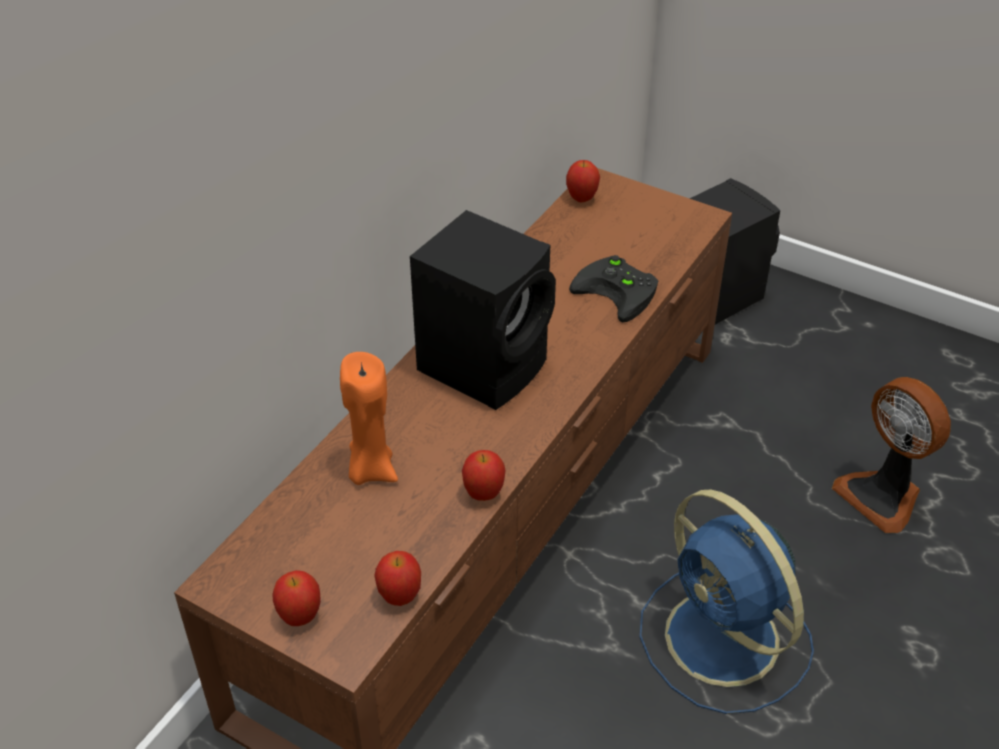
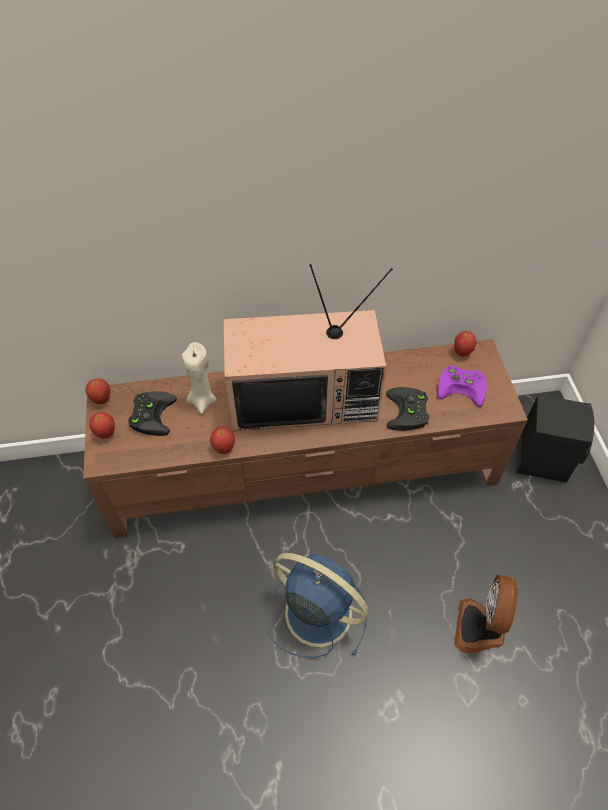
camera: 50 degrees right, 10 degrees up
orange candle [340,352,398,485] -> beige candle [182,342,217,414]
apple [374,551,421,606] -> apple moved to [85,378,110,404]
black speaker [410,210,556,410] -> television [224,264,393,431]
blue fan [640,489,814,714] -> blue fan turned 105 degrees clockwise [266,553,369,658]
none -> black game controller [129,391,177,436]
none -> purple game controller [437,366,487,407]

